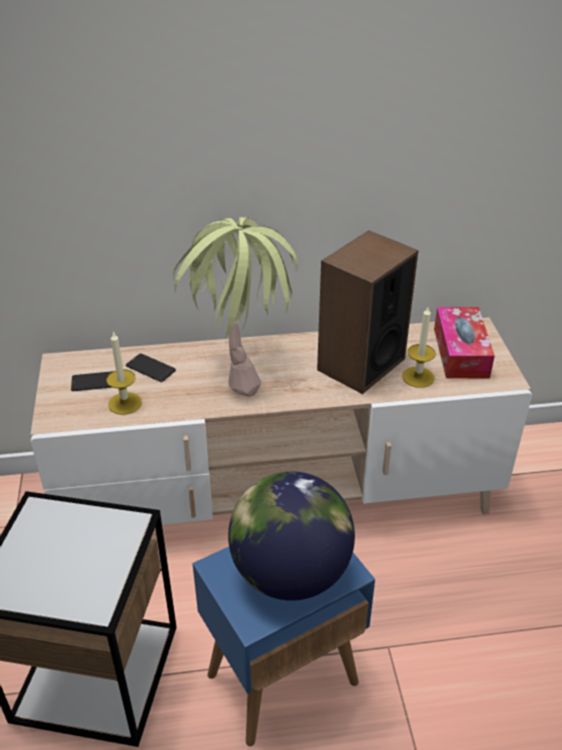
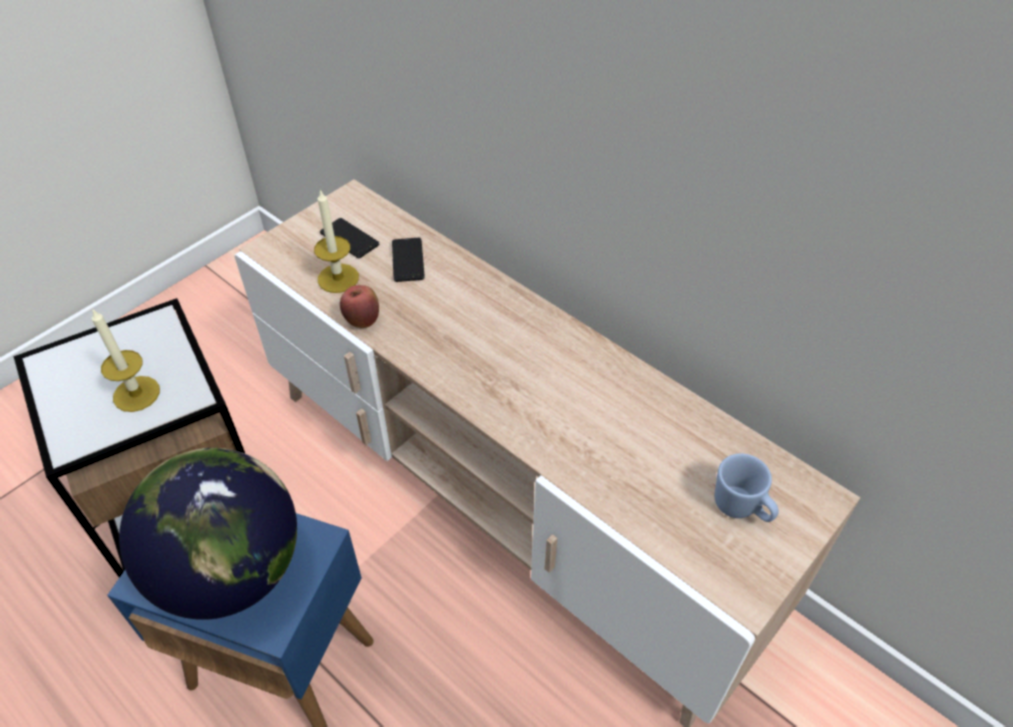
camera: 50 degrees right, 10 degrees up
potted plant [173,217,298,396] -> none
speaker [317,231,418,394] -> none
candle [402,307,436,388] -> candle moved to [92,308,160,412]
tissue box [434,307,495,378] -> blue mug [715,453,779,522]
none -> apple [340,285,379,328]

